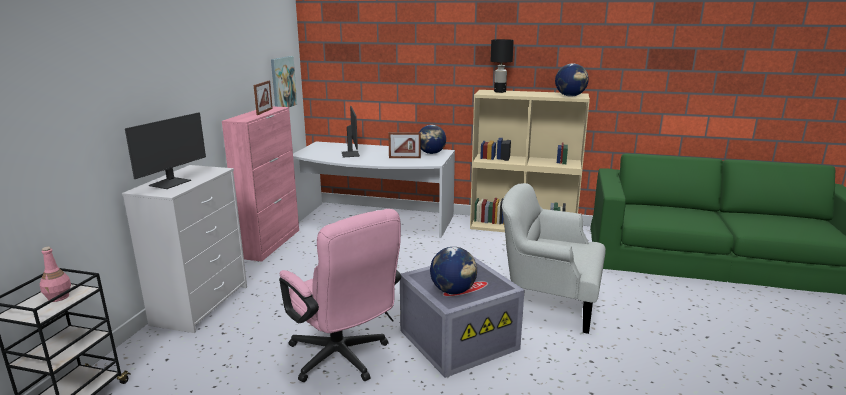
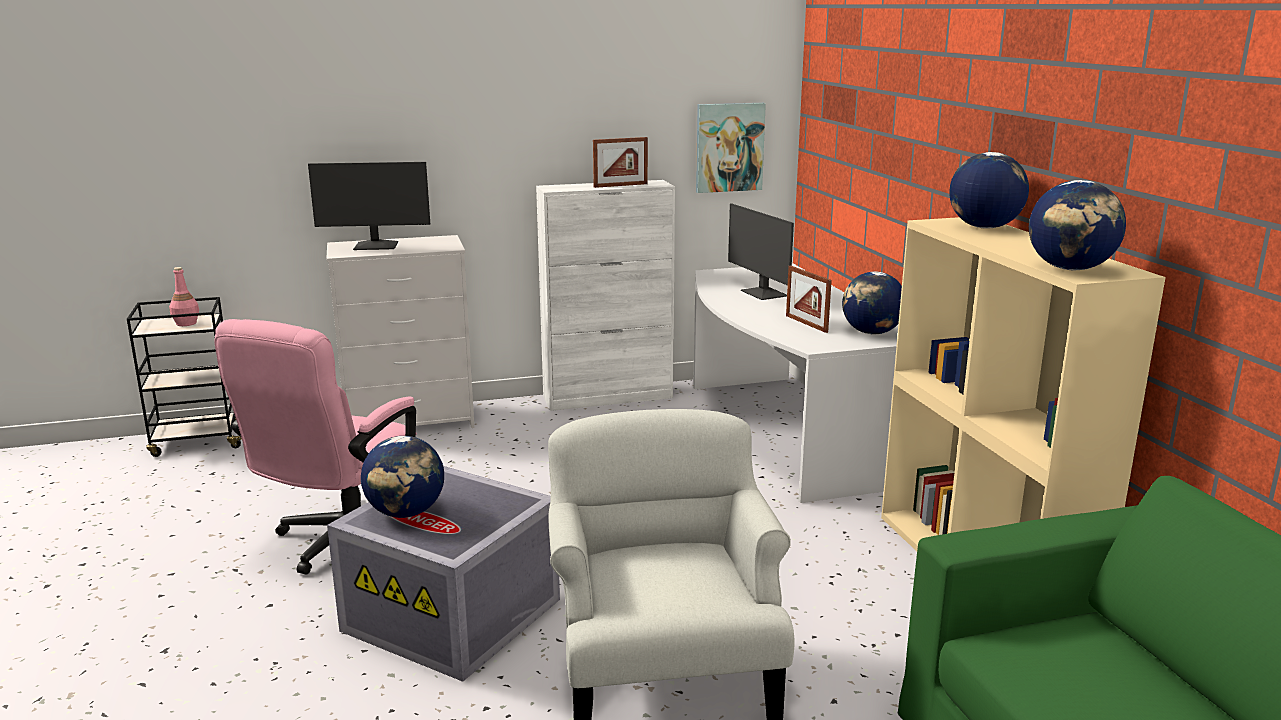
camera: 60 degrees right, 0 degrees up
pink cabinet [222,106,299,262] -> white cabinet [536,180,675,411]
monitor [342,106,360,157] -> monitor turned 105 degrees clockwise [728,203,794,300]
black table lamp [490,39,514,93] -> globe [949,152,1029,229]

